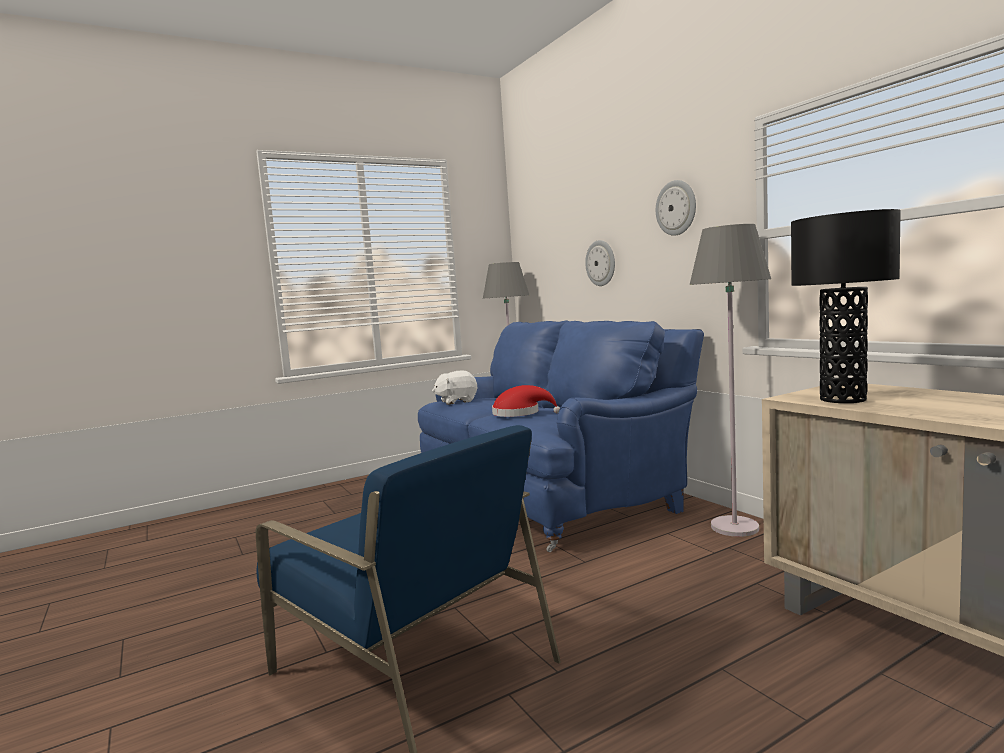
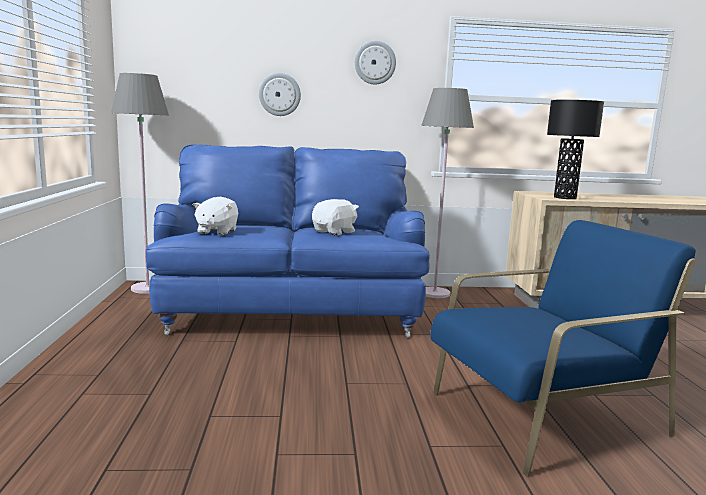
camera: 65 degrees left, 5 degrees up
red hat [492,385,560,417] -> white plush toy [312,199,359,235]

